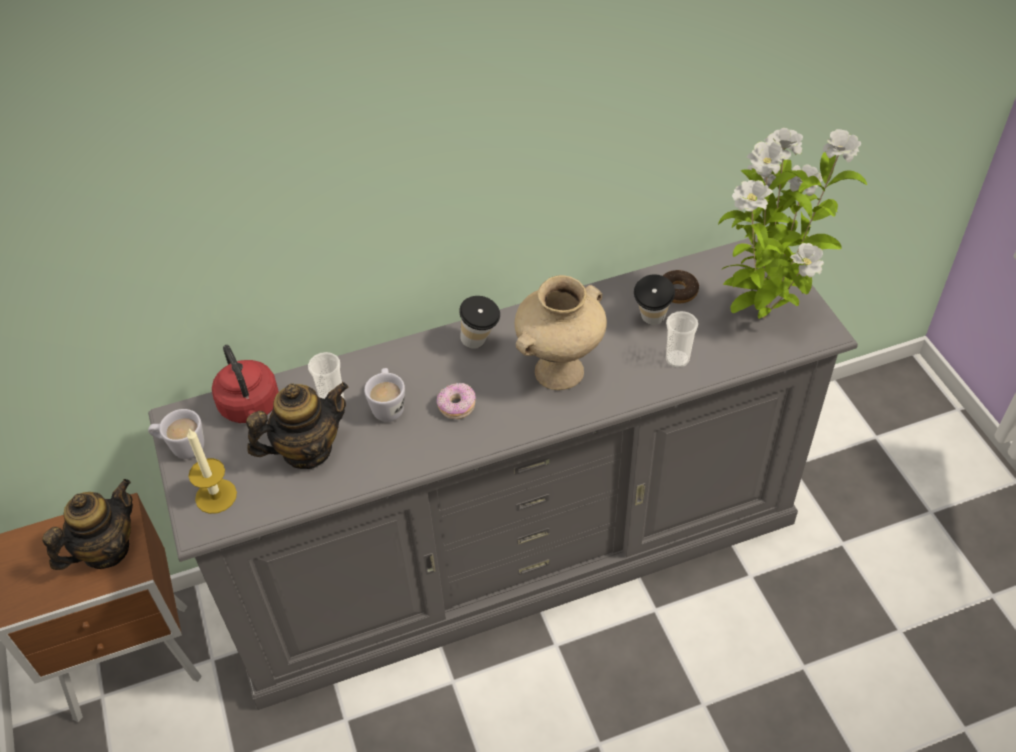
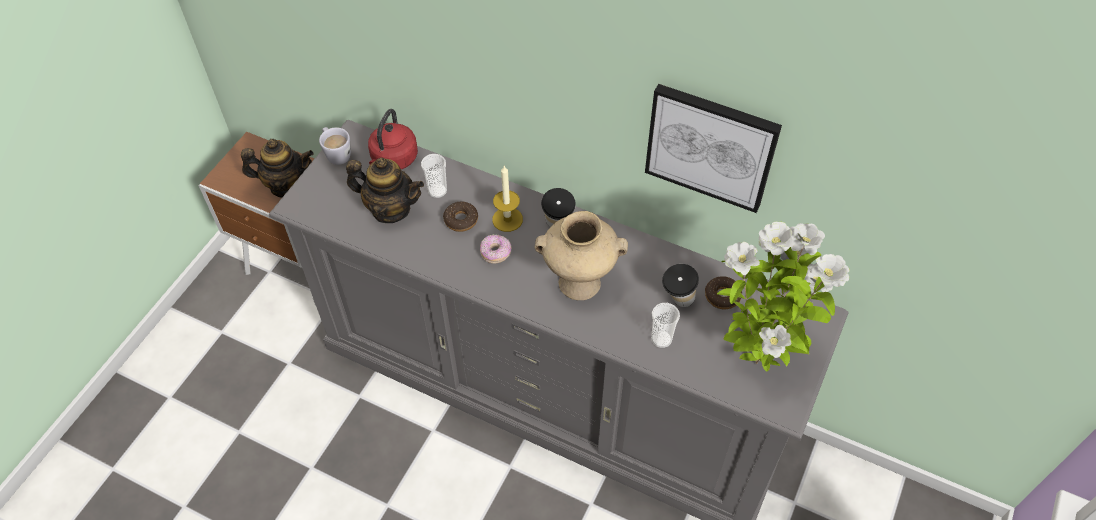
camera: 45 degrees right, 5 degrees up
candle [187,429,237,514] -> candle moved to [492,166,523,232]
white mug [364,368,405,422] -> donut [443,202,478,232]
none -> picture [645,84,782,213]

